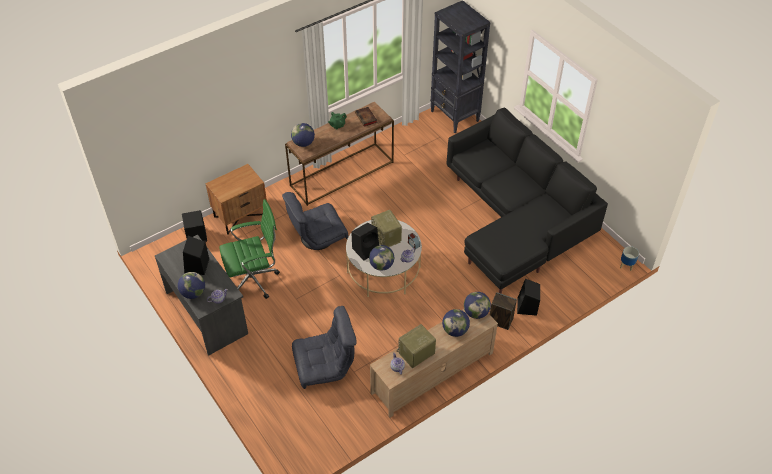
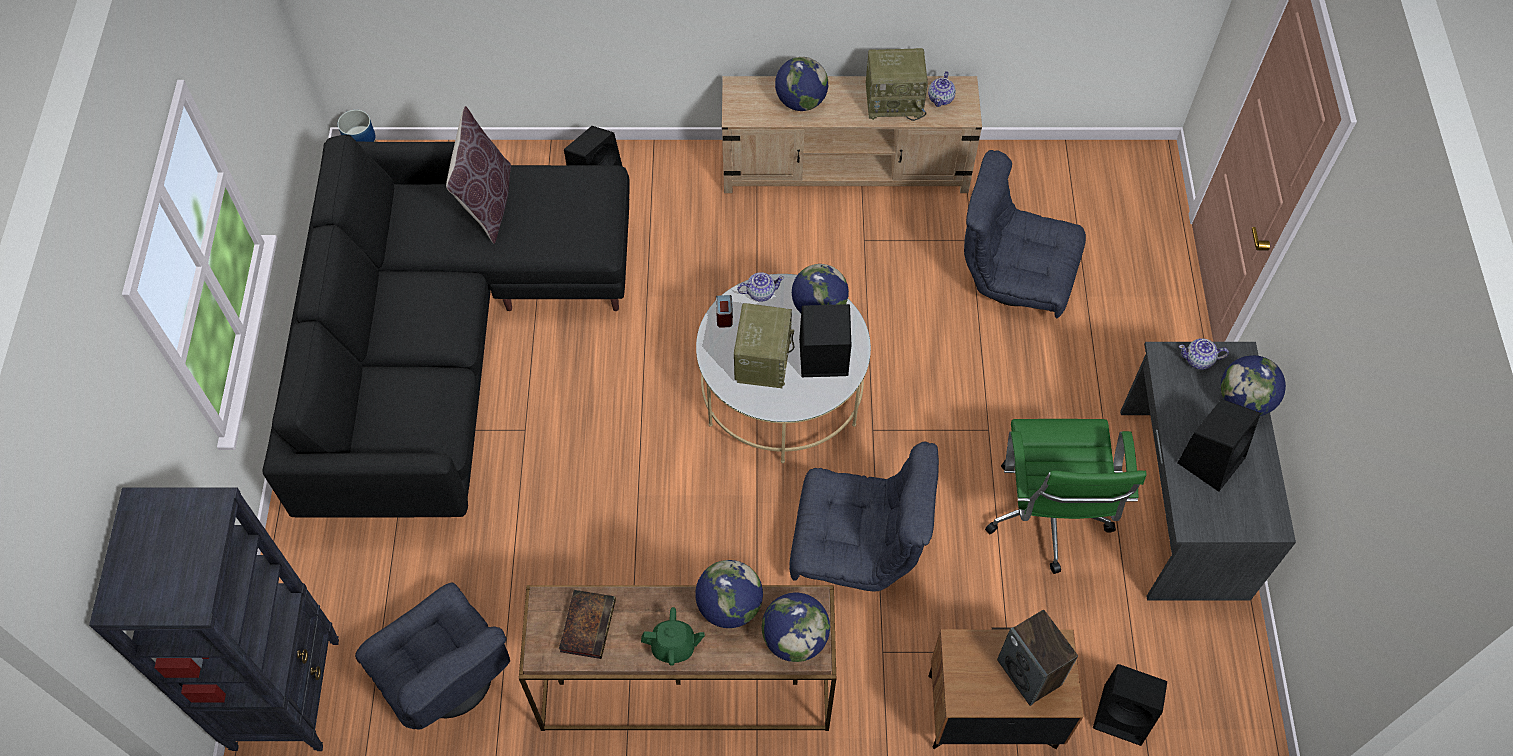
camera: 145 degrees left, 10 degrees up
green office chair [219,199,280,299] -> green office chair turned 105 degrees counterclockwise [985,419,1147,574]
globe [464,292,491,319] -> globe moved to [695,560,763,628]
speaker [490,292,517,330] -> speaker moved to [997,610,1078,706]
none -> grey armchair [355,582,510,730]
none -> brown pillow [446,106,511,244]

